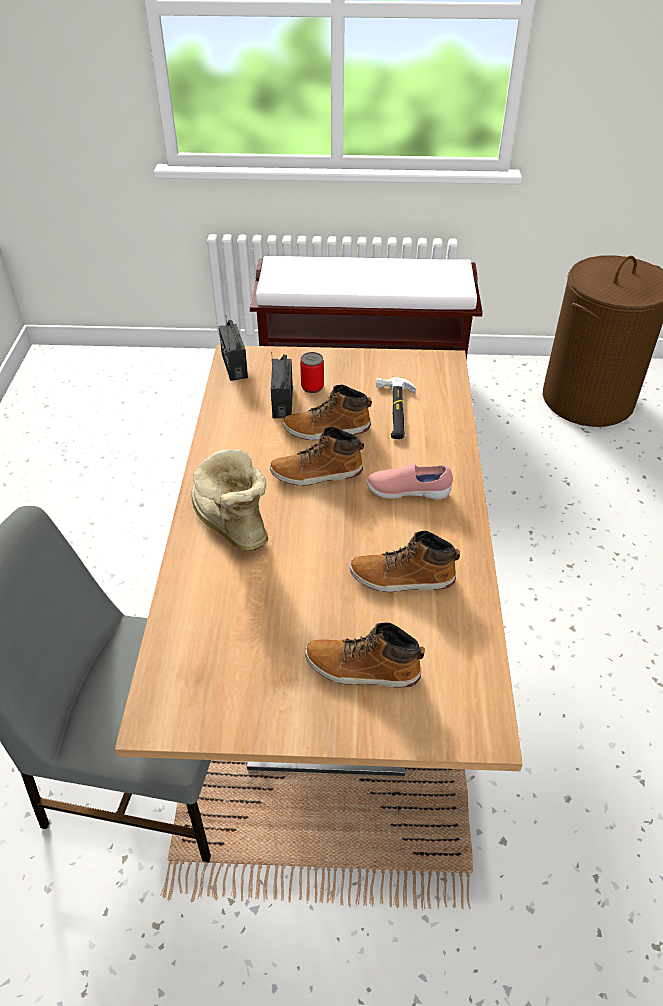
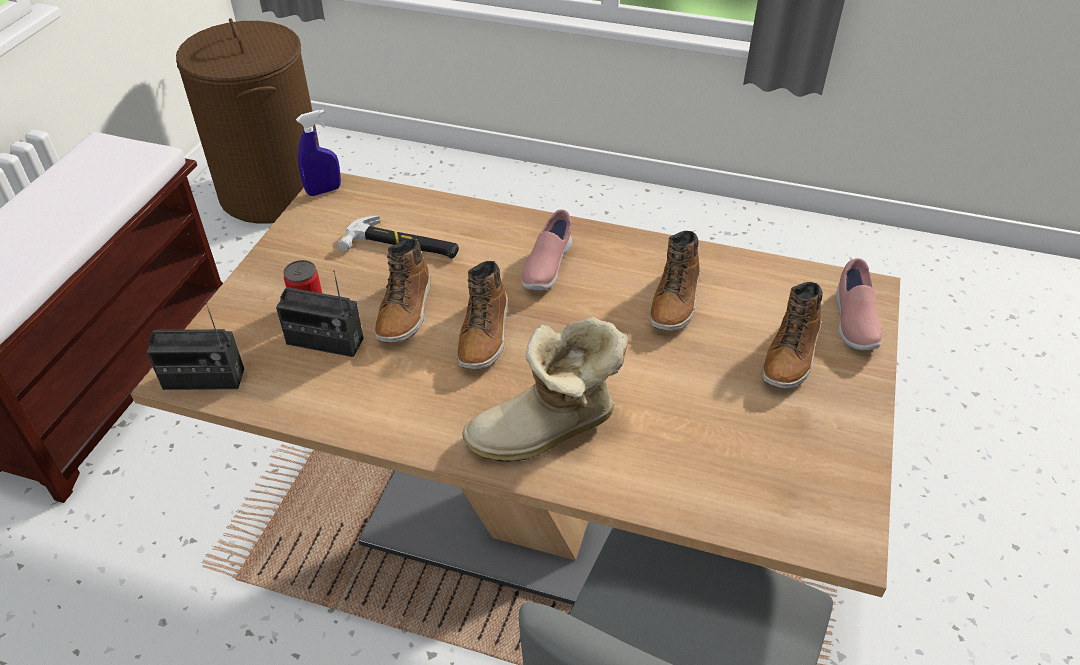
camera: 75 degrees left, 0 degrees up
none -> blue spray bottle [296,110,341,196]
none -> pink shoe [836,258,882,350]

